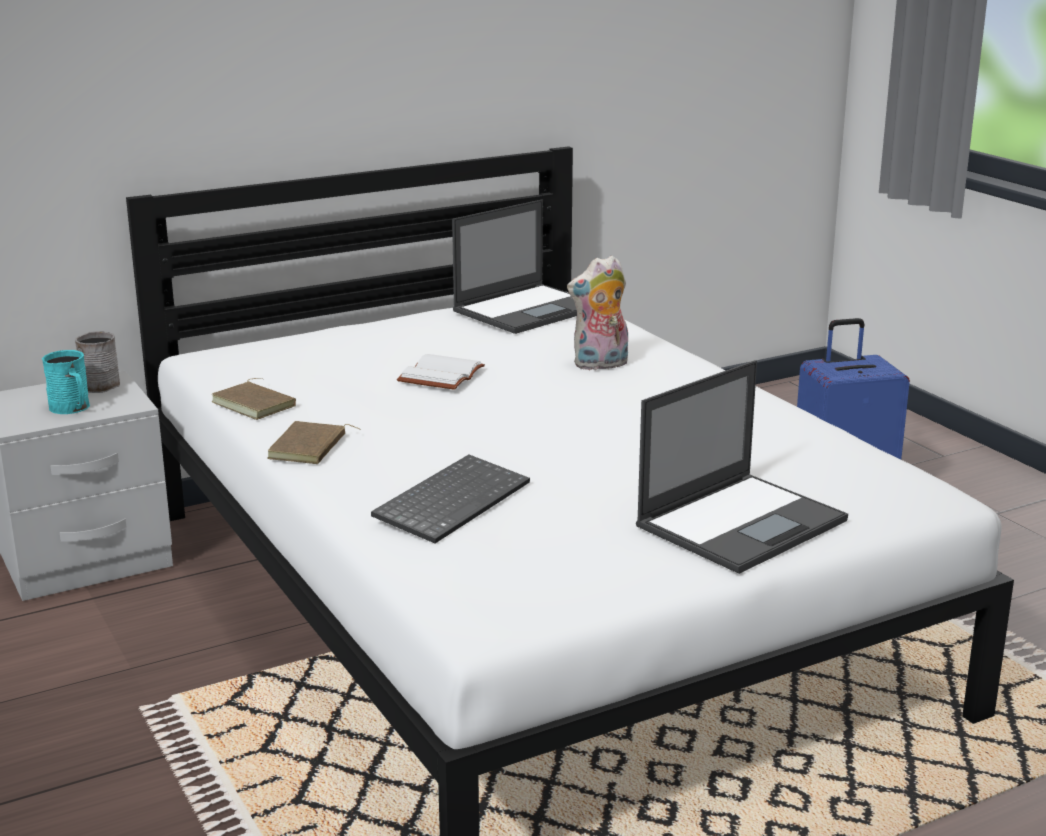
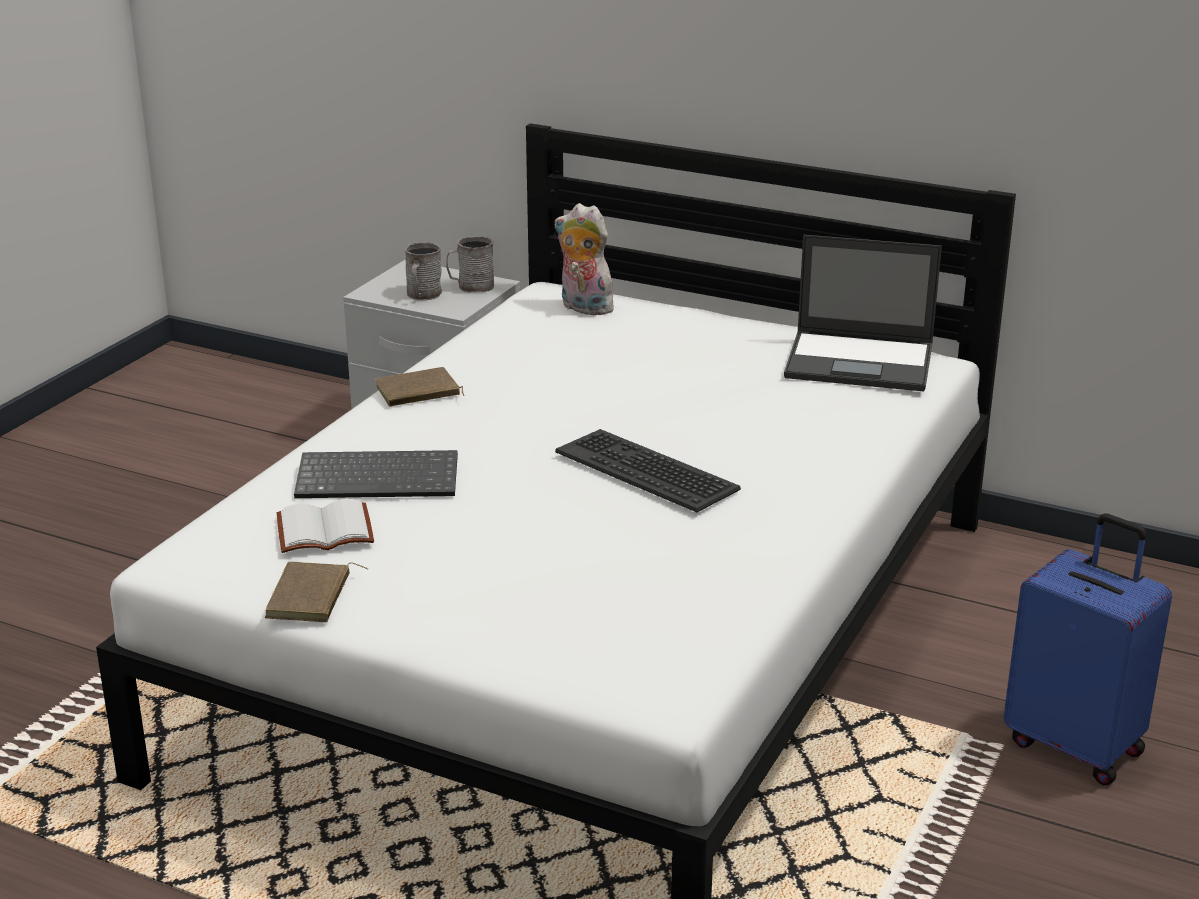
camera: 55 degrees right, 5 degrees up
turquoise mug [42,350,90,414] -> grey mug [405,242,442,300]
brown book [212,378,296,420] -> brown book moved to [265,561,368,622]
white book [397,354,485,390] -> white book moved to [277,499,374,553]
plush toy [567,255,628,370] -> plush toy moved to [555,203,616,315]
laptop [636,360,848,574] -> none
none -> keyboard [555,429,741,512]

